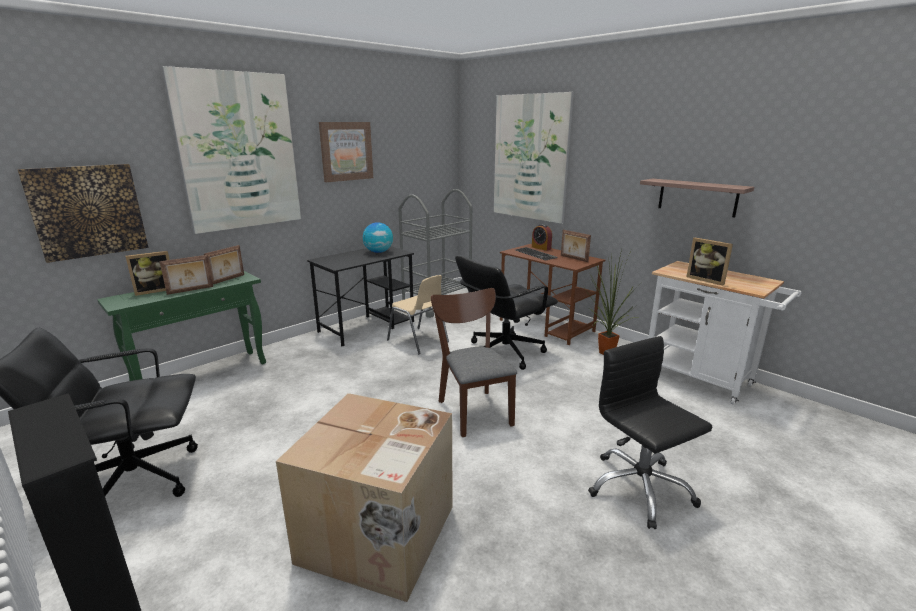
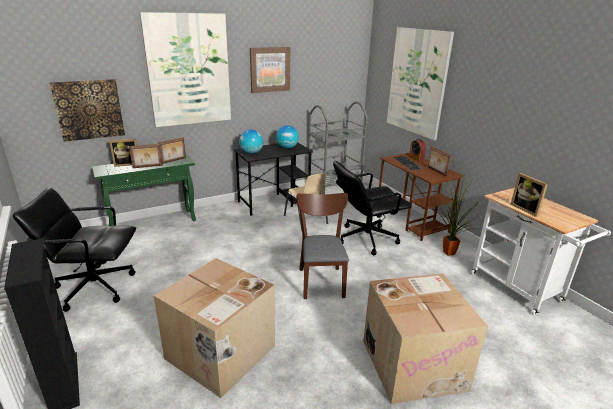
camera: 15 degrees right, 5 degrees up
black office chair [588,336,712,529] -> cardboard box [363,273,488,404]
shelf [640,179,754,217] -> none
none -> globe [239,130,263,154]

